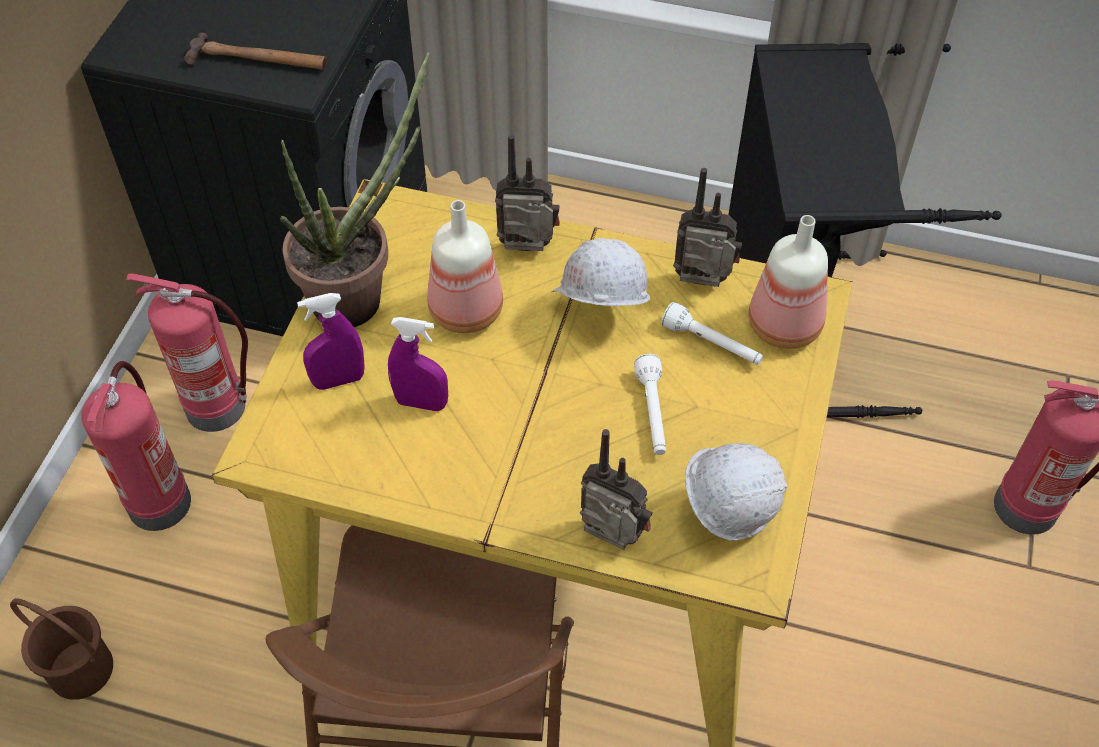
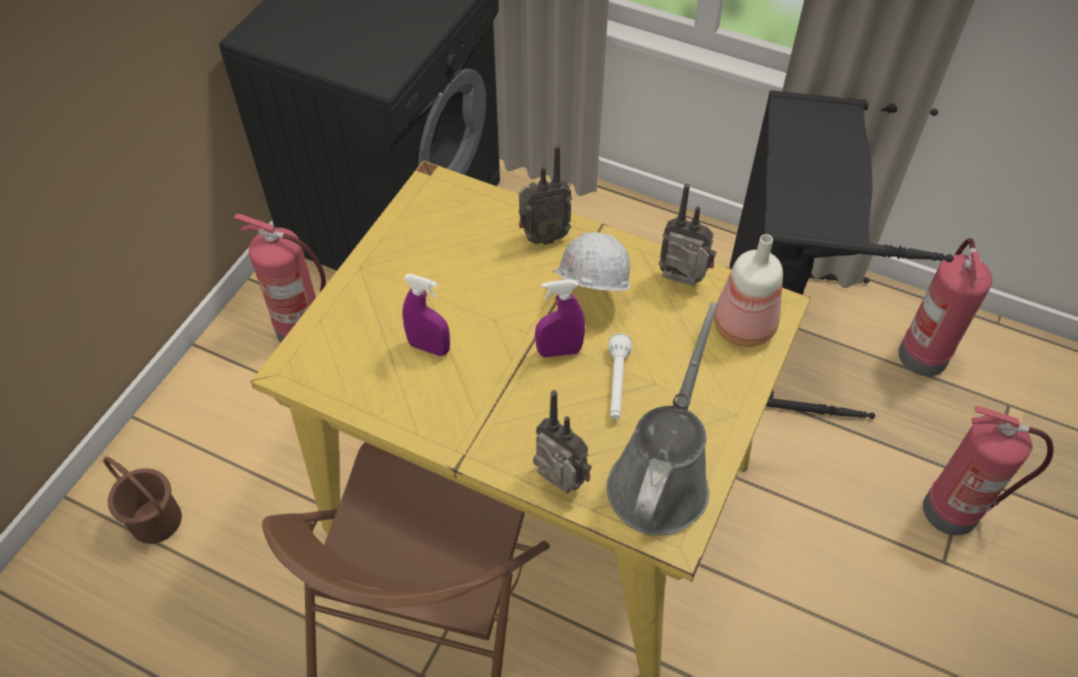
camera: 10 degrees right, 0 degrees up
fire extinguisher [81,361,191,531] -> fire extinguisher moved to [898,238,992,376]
hammer [184,33,327,70] -> none
potted plant [280,52,430,327] -> none
purple spray bottle [297,293,365,390] -> purple spray bottle moved to [535,279,585,358]
bottle [427,200,503,333] -> none
radio [495,135,560,251] -> radio turned 150 degrees clockwise [518,145,572,245]
white flashlight [661,302,763,365] -> none
white hard hat [685,443,788,541] -> grey watering can [607,302,718,536]

